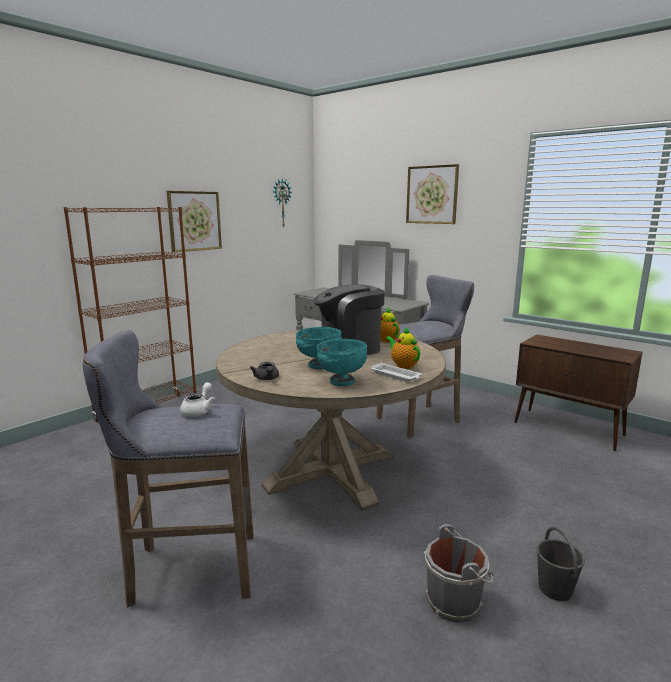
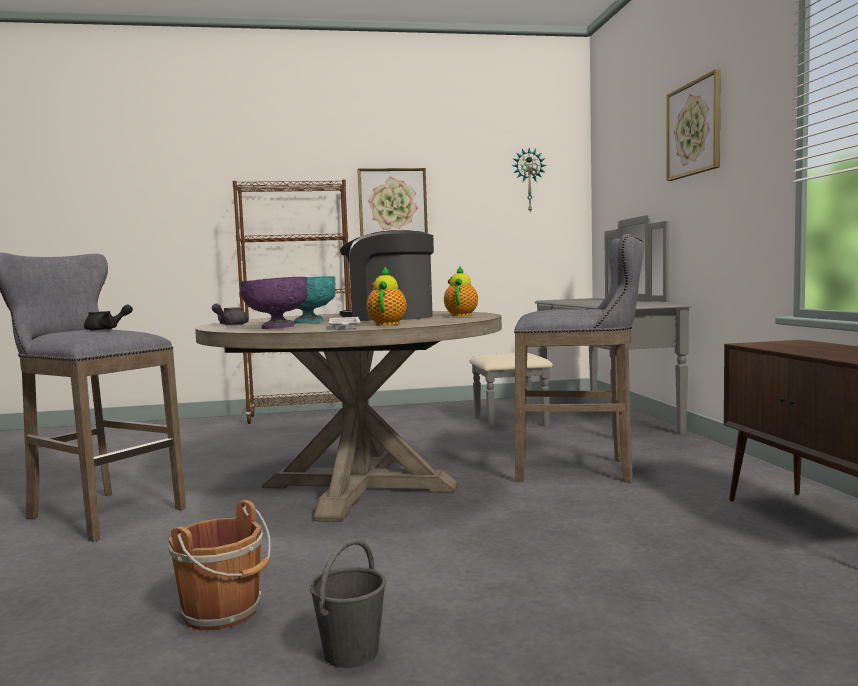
camera: 40 degrees right, 10 degrees down
white teapot [180,382,215,417] -> black teapot [84,304,133,331]
turquoise bowl [317,339,367,386] -> purple bowl [240,277,308,329]
grey bucket [424,524,493,623] -> brown bucket [169,500,271,630]

